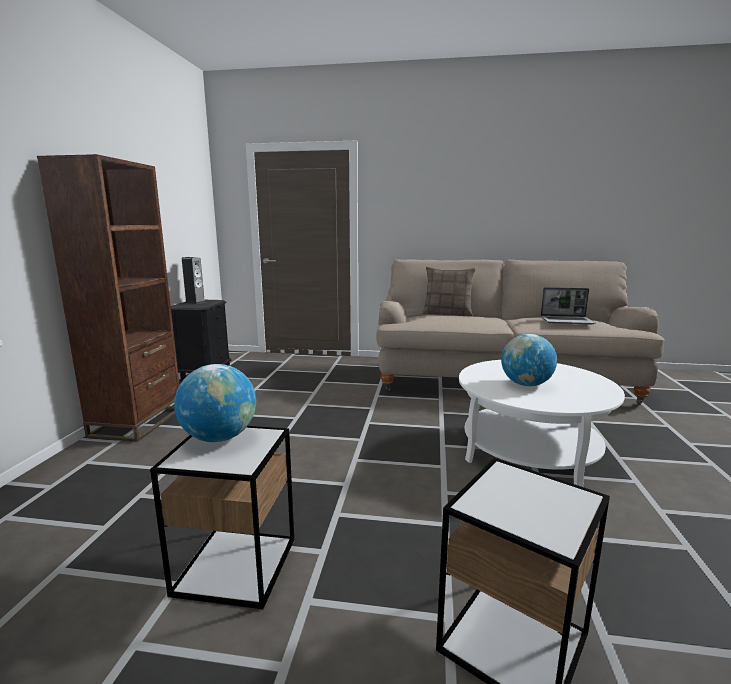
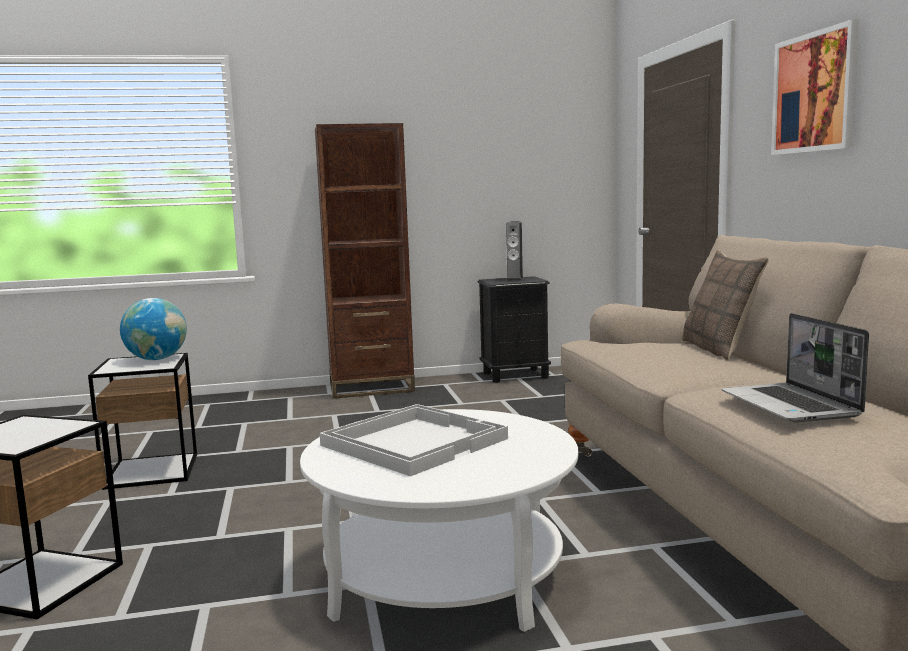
camera: 70 degrees right, 5 degrees down
globe [501,334,557,386] -> white tray [320,404,508,476]
none -> picture [771,19,860,155]

